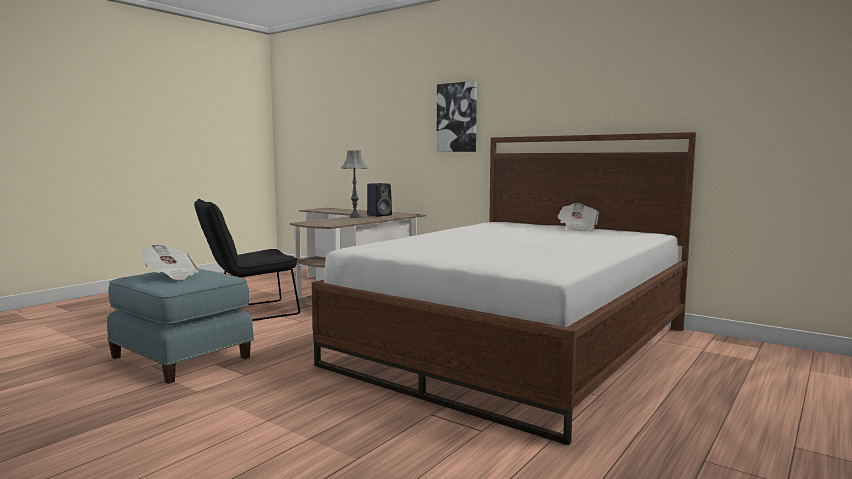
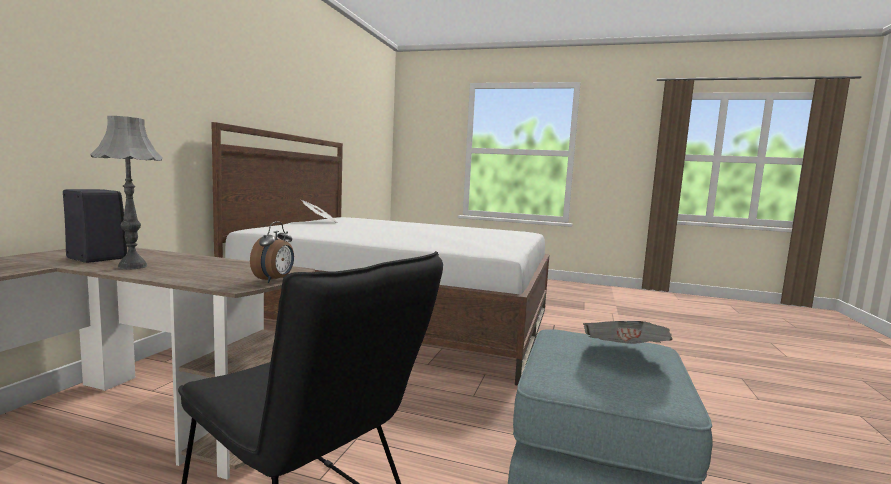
camera: 110 degrees left, 0 degrees up
picture [437,81,477,152] -> none
none -> alarm clock [250,222,294,283]

